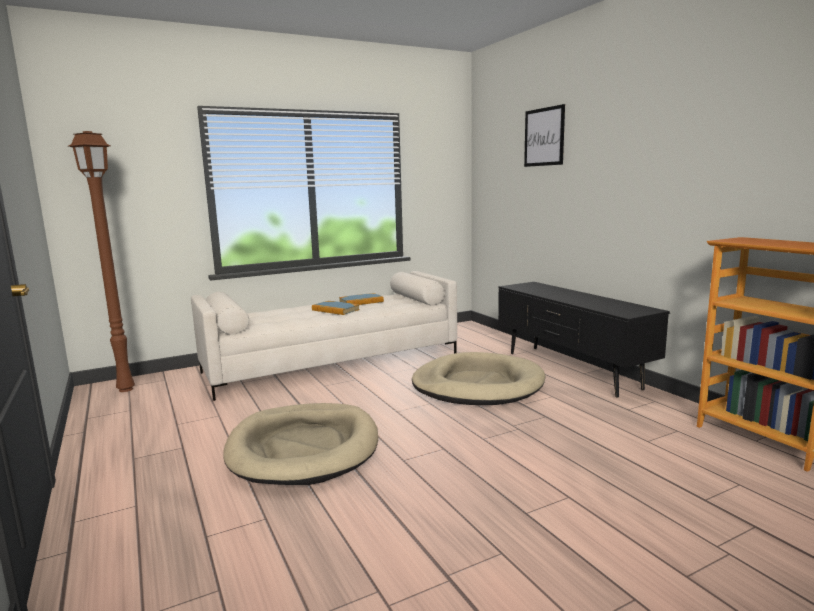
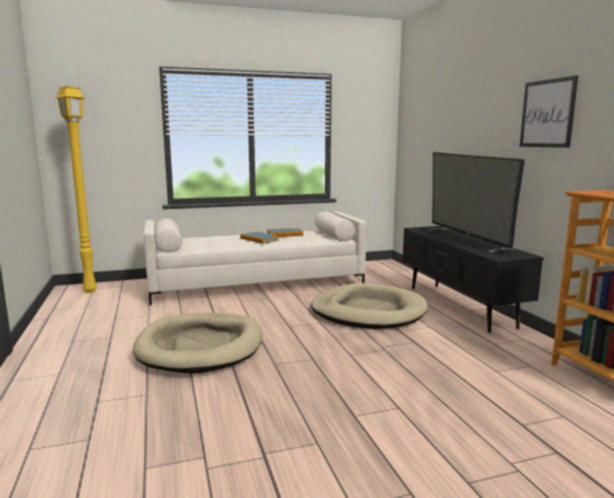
camera: 10 degrees right, 0 degrees up
brown floor lamp [69,131,135,392] -> yellow floor lamp [54,86,97,293]
picture [524,104,565,167] -> picture moved to [520,75,578,148]
none -> television [428,152,525,253]

